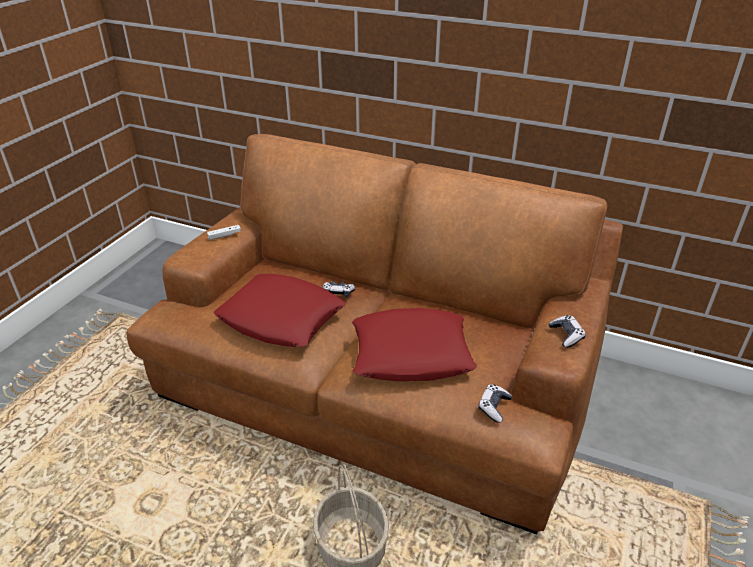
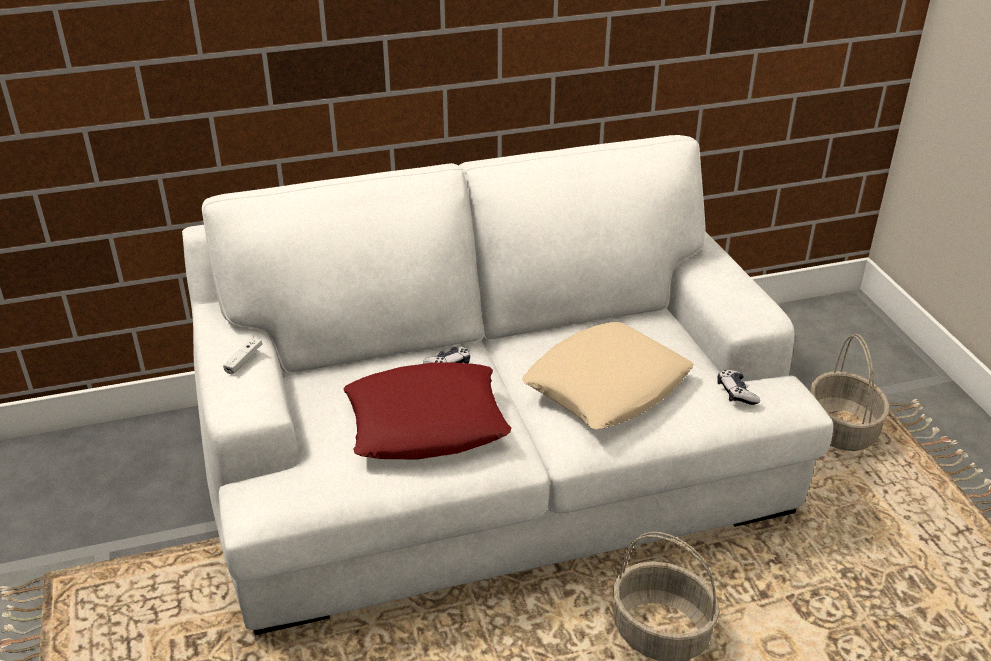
camera: 40 degrees left, 0 degrees up
brown sofa [126,134,623,535] -> white sofa [182,135,833,635]
red pillow [352,308,477,381] -> beige pillow [522,322,694,430]
game controller [548,315,586,348] -> none
none -> basket [810,334,889,451]

